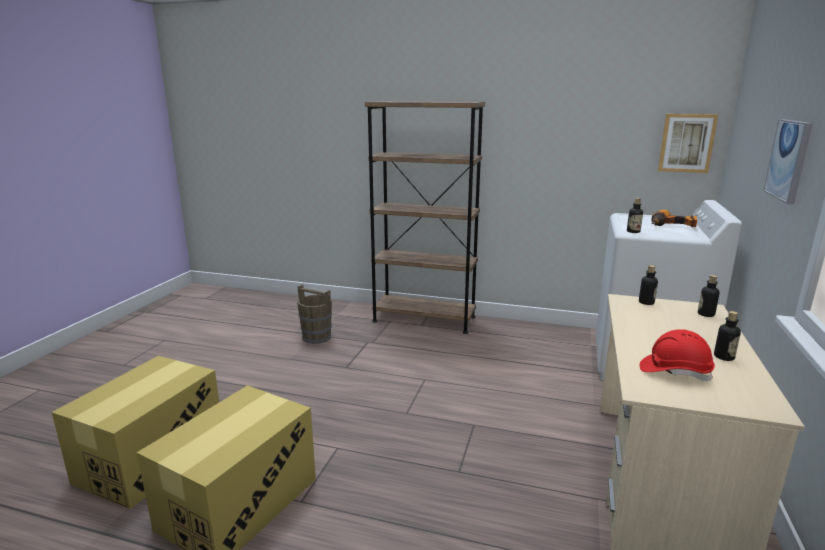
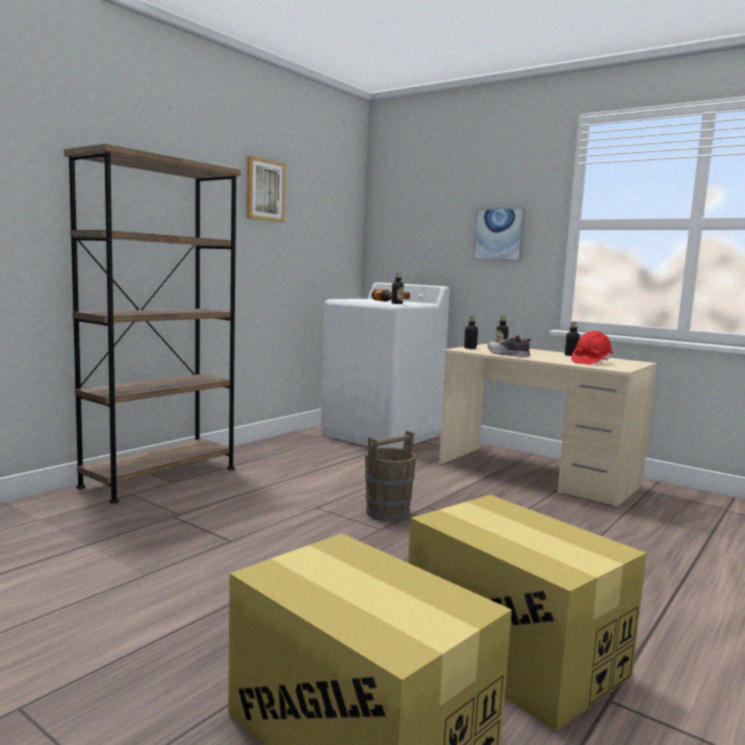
camera: 70 degrees left, 10 degrees down
brown bucket [297,285,332,344] -> brown bucket moved to [365,431,417,521]
picture [658,114,718,173] -> picture moved to [246,156,286,222]
none -> shoe [488,335,531,357]

